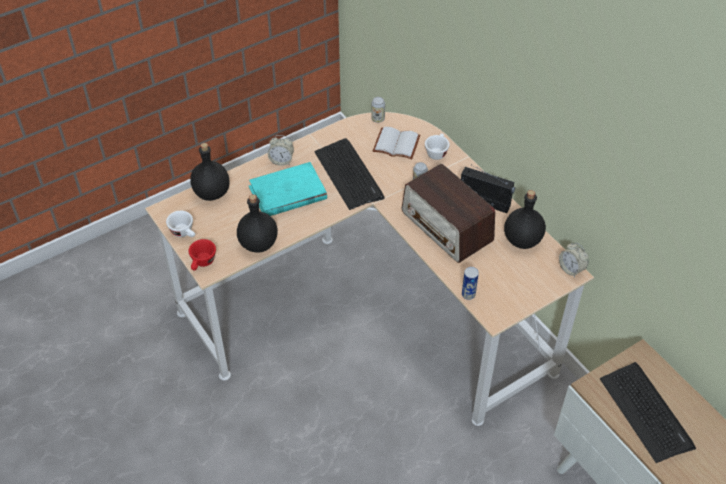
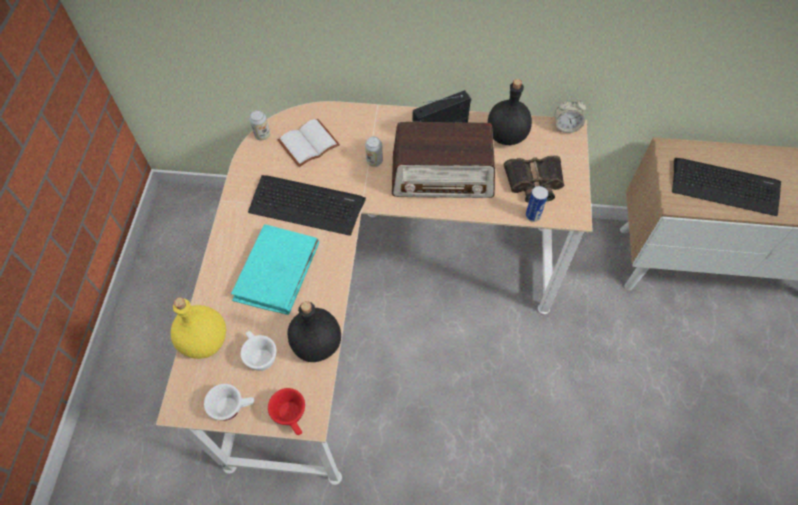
camera: 50 degrees left, 10 degrees up
black bottle [190,143,230,201] -> yellow bottle [171,297,226,359]
alarm clock [268,135,294,166] -> none
white cup [425,133,450,160] -> white cup moved to [241,331,276,371]
none -> binoculars [504,155,564,203]

